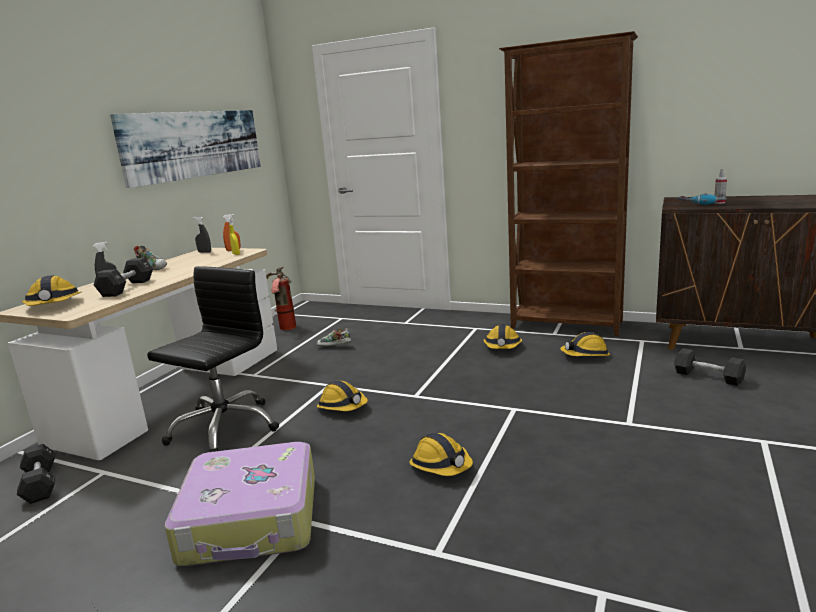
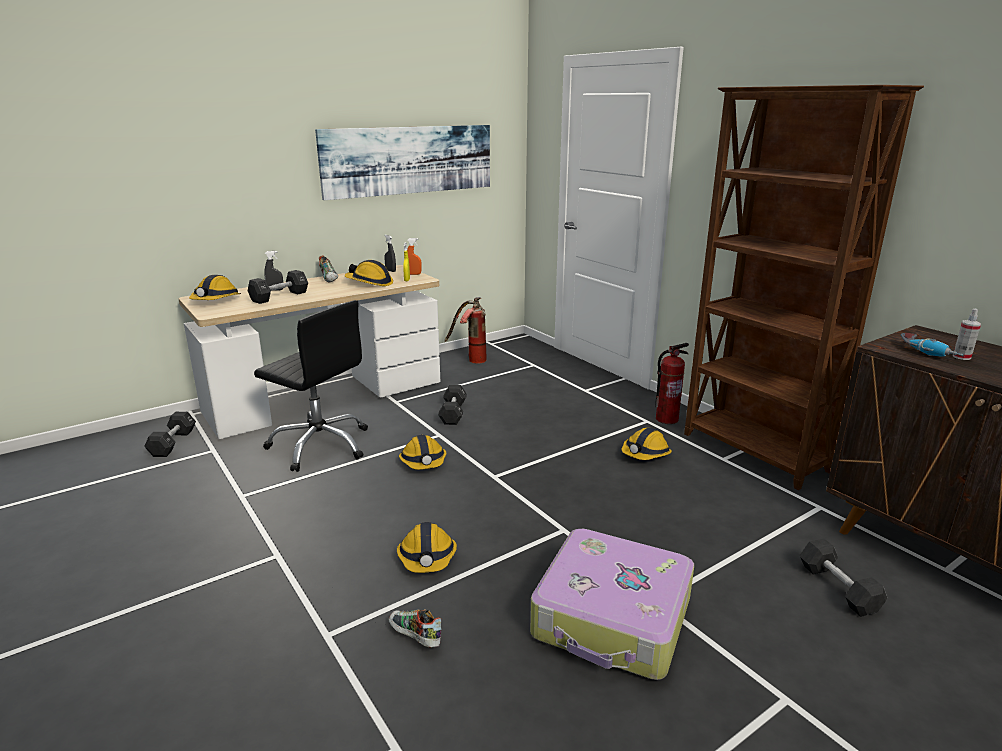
camera: 30 degrees right, 5 degrees up
black office chair [147,266,279,452] -> black office chair turned 60 degrees clockwise [254,300,368,472]
suitcase [165,442,315,566] -> suitcase moved to [530,529,694,680]
shoe [317,328,351,346] -> shoe moved to [389,609,441,647]
hard hat [560,332,610,356] -> hard hat moved to [345,260,393,286]
none -> black dumbbell [438,385,467,425]
none -> fire extinguisher [655,343,689,424]

